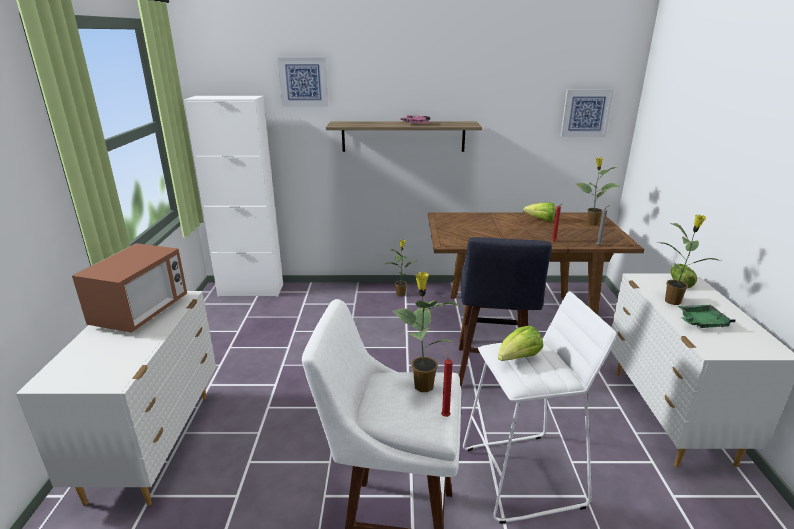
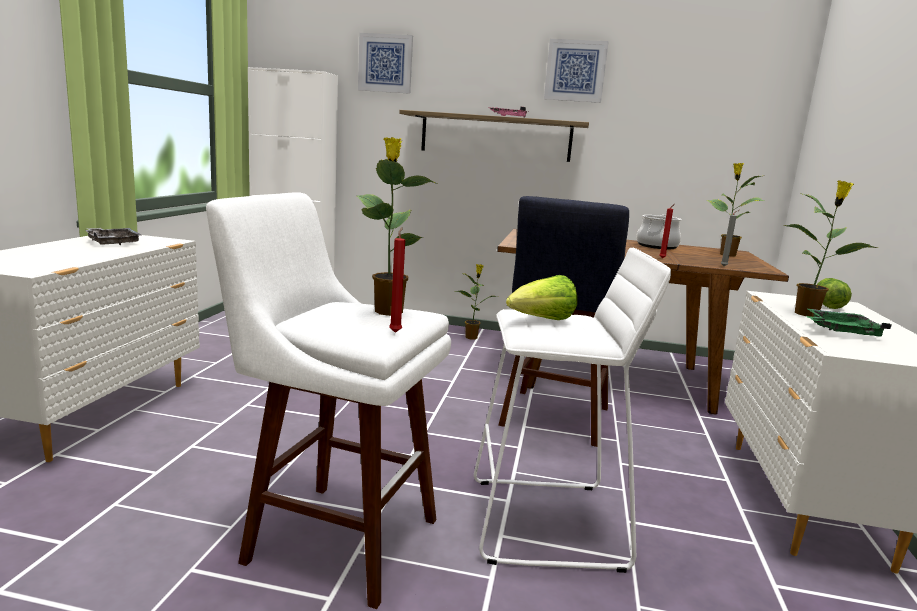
camera: 10 degrees right, 10 degrees down
microwave [72,243,187,333] -> grey tray [85,228,141,245]
lettuce [523,202,556,222] -> cooking pot [636,215,682,249]
picture [560,90,614,137] -> picture moved to [544,39,609,103]

